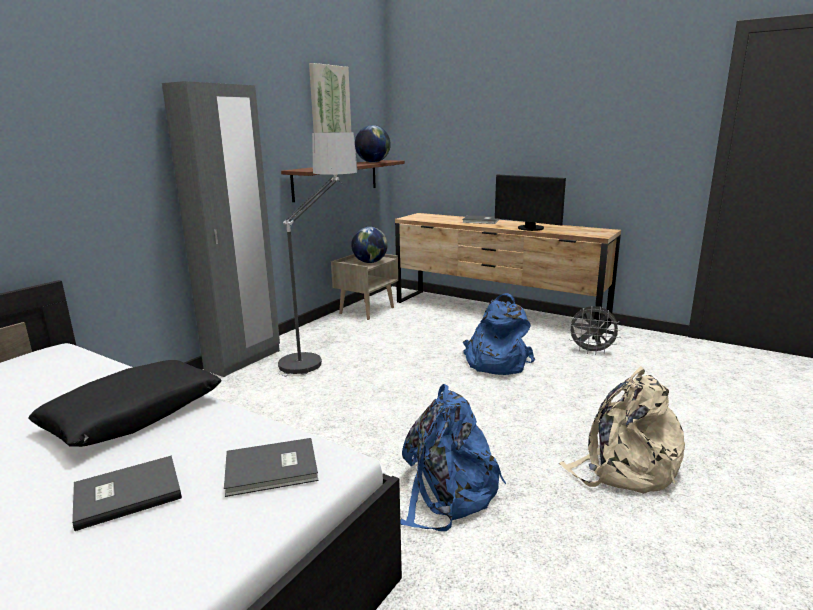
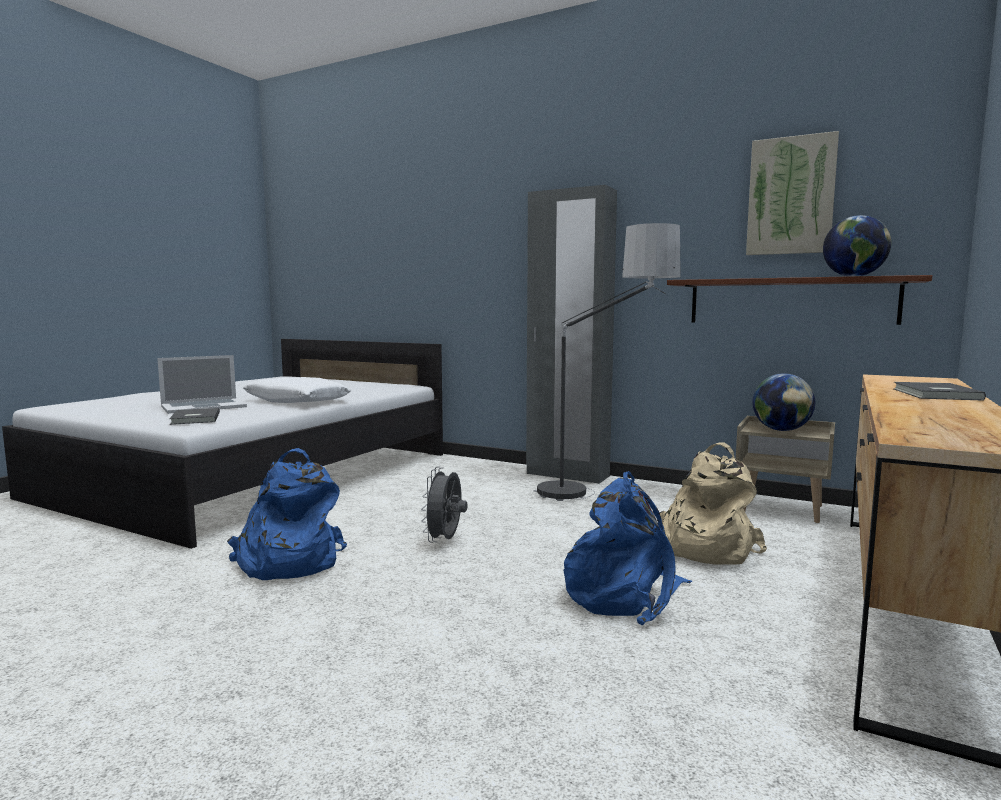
camera: 85 degrees right, 10 degrees down
black pillow [28,360,222,447] -> white pillow [243,377,351,403]
grey book [72,455,182,531] -> laptop [157,355,247,414]
monitor [495,174,566,231] -> none
beige backpack [559,366,685,494] -> beige backpack moved to [660,443,767,565]
grey fan [567,306,621,355] -> grey fan moved to [421,467,468,543]

